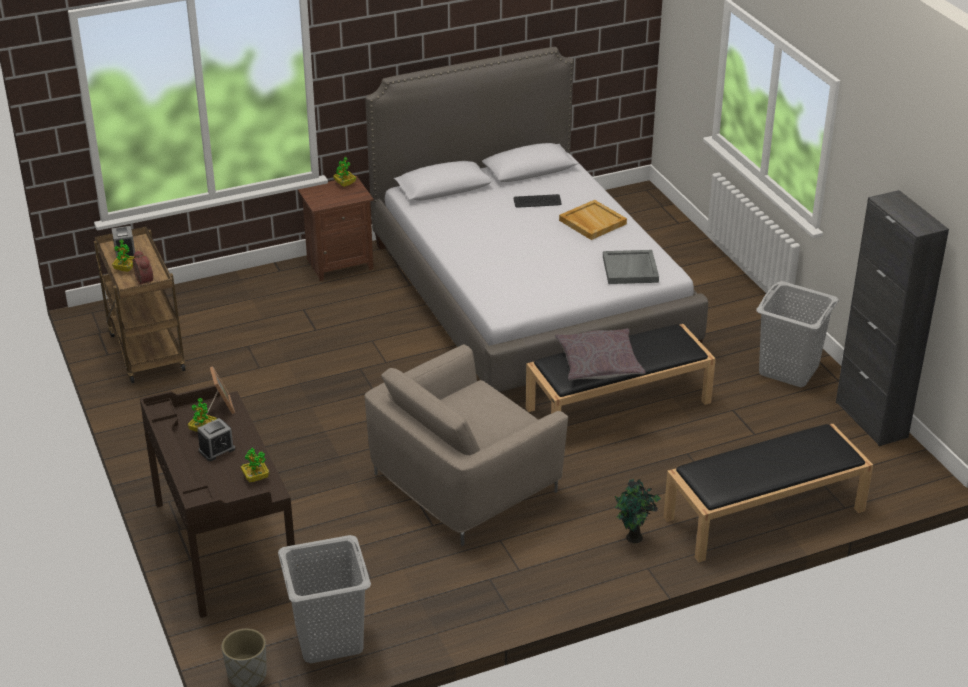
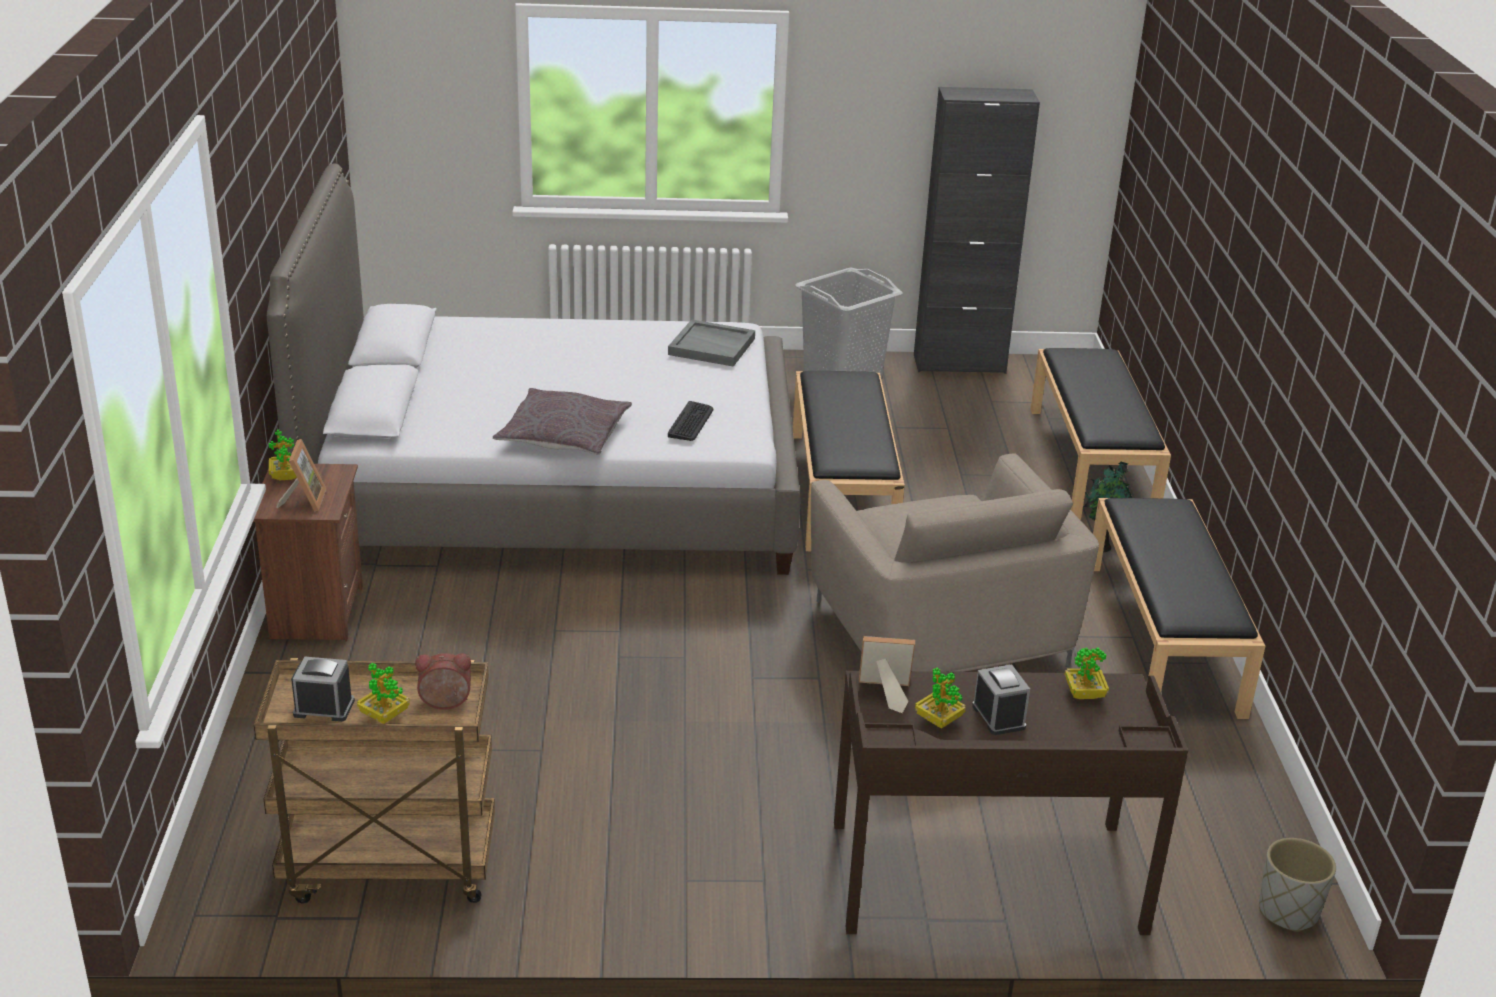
camera: 70 degrees left, 5 degrees down
grey laundry basket [278,535,371,663] -> none
keyboard [514,194,561,208] -> keyboard moved to [668,401,713,441]
grey pillow [555,328,646,381] -> grey pillow moved to [493,388,632,455]
beige tray [559,200,627,240] -> none
none -> picture frame [276,439,326,512]
none -> black bench [1093,498,1265,719]

